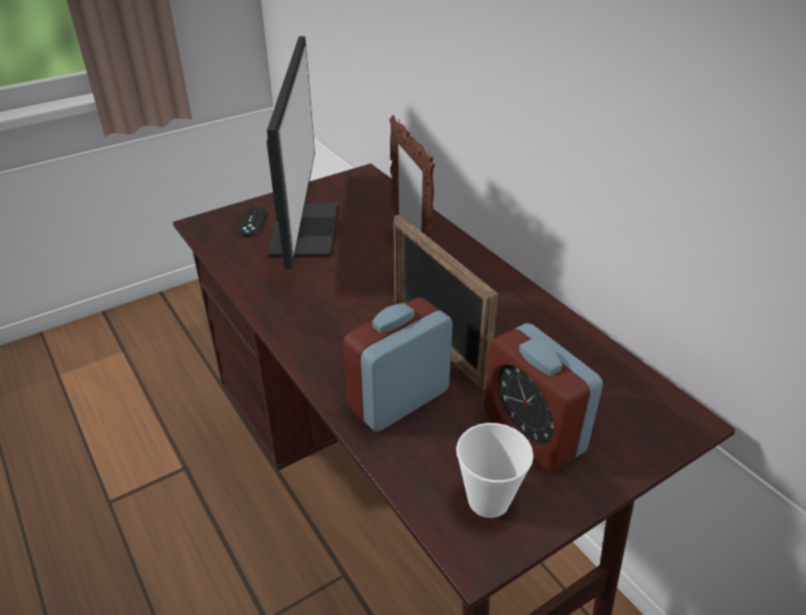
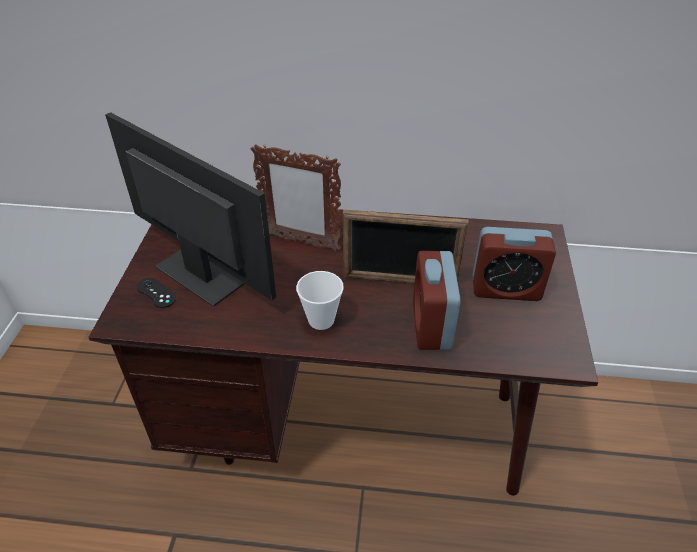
camera: 50 degrees left, 5 degrees up
cup [456,423,534,518] -> cup moved to [296,271,344,330]

